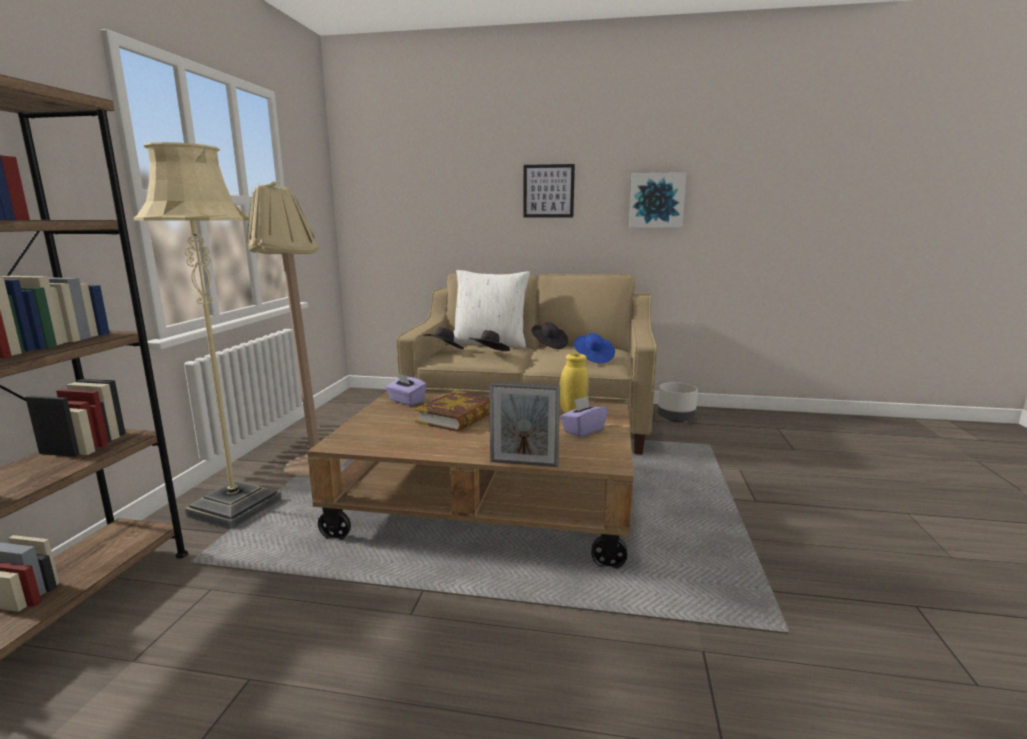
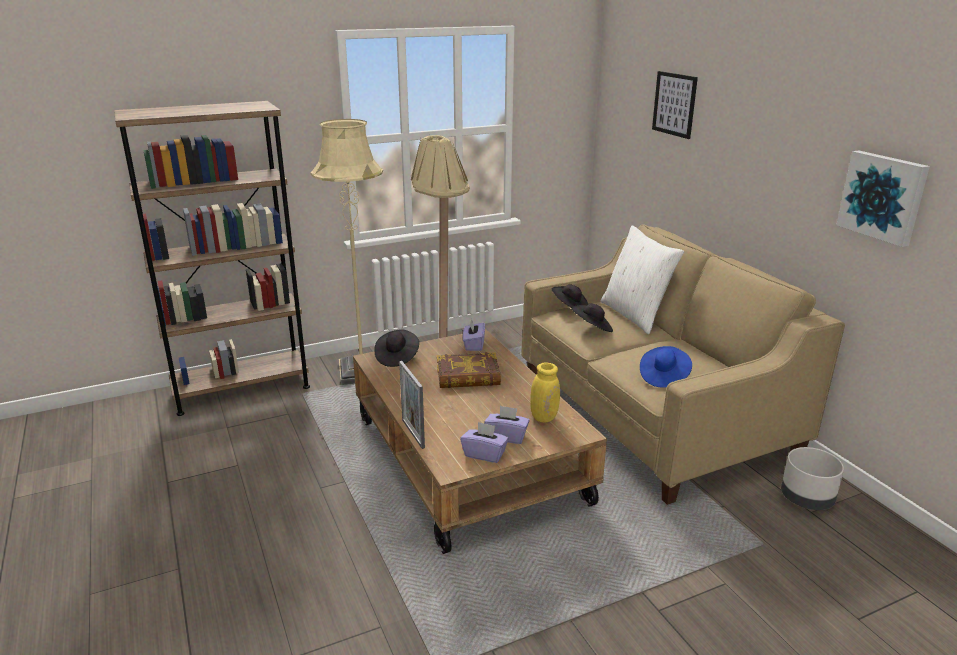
camera: 55 degrees right, 10 degrees up
picture [523,164,575,218] -> picture moved to [652,71,698,139]
black hat [531,322,568,349] -> black hat moved to [374,329,419,367]
none -> purple tissue box [460,422,509,463]

